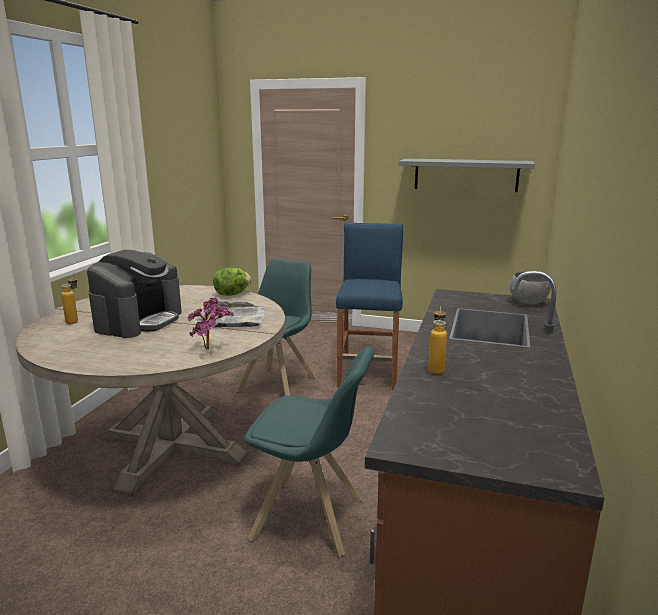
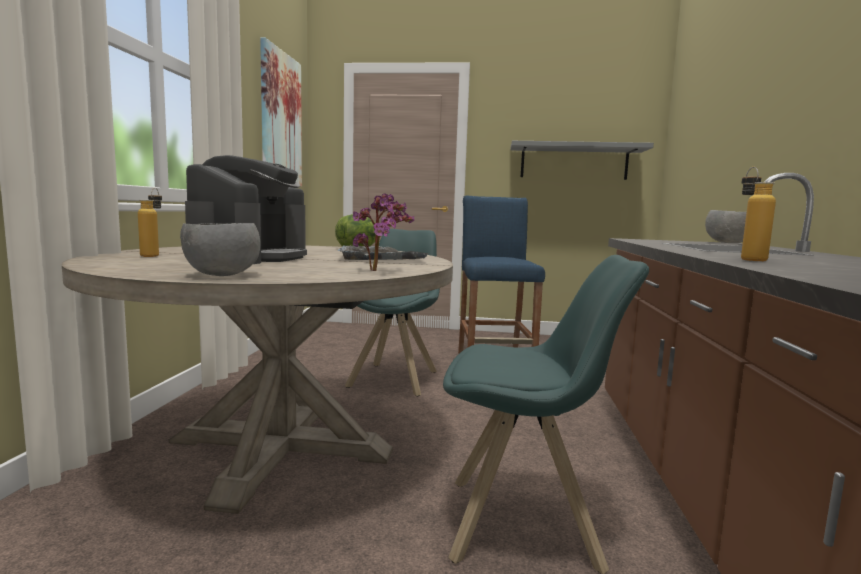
camera: 10 degrees left, 10 degrees down
none -> grey bowl [180,223,260,276]
none -> picture [260,37,302,187]

